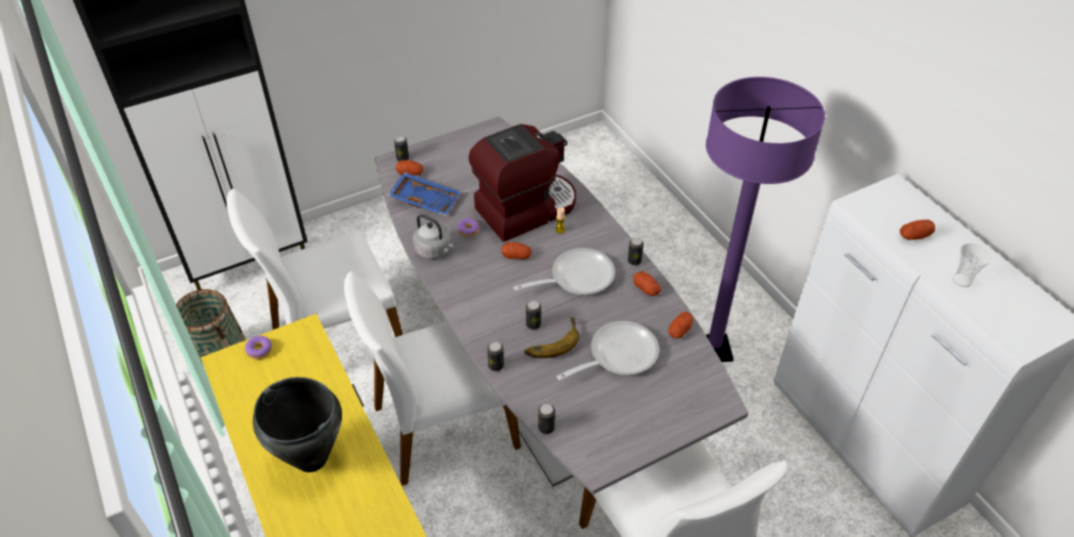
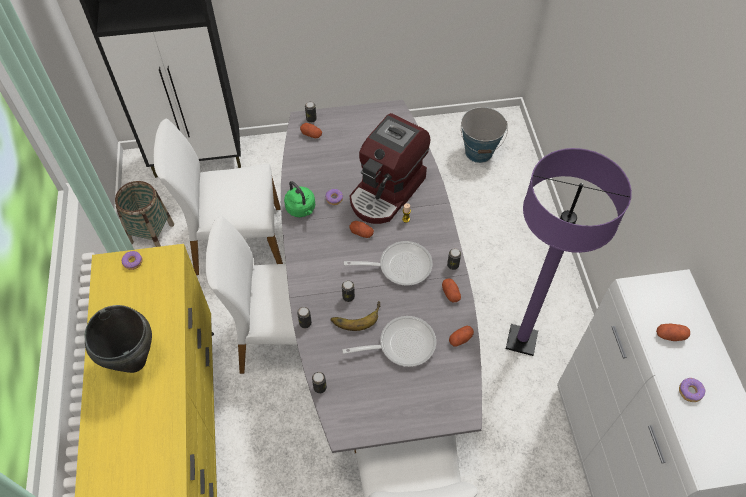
camera: 20 degrees right, 10 degrees up
blue tray [388,172,460,216] -> none
grey kettle [413,214,455,259] -> green kettle [284,181,315,217]
coffee machine [469,124,576,242] -> coffee machine turned 135 degrees clockwise [350,113,430,224]
cup [953,243,992,287] -> donut [679,378,705,402]
none -> bucket [461,107,508,163]

